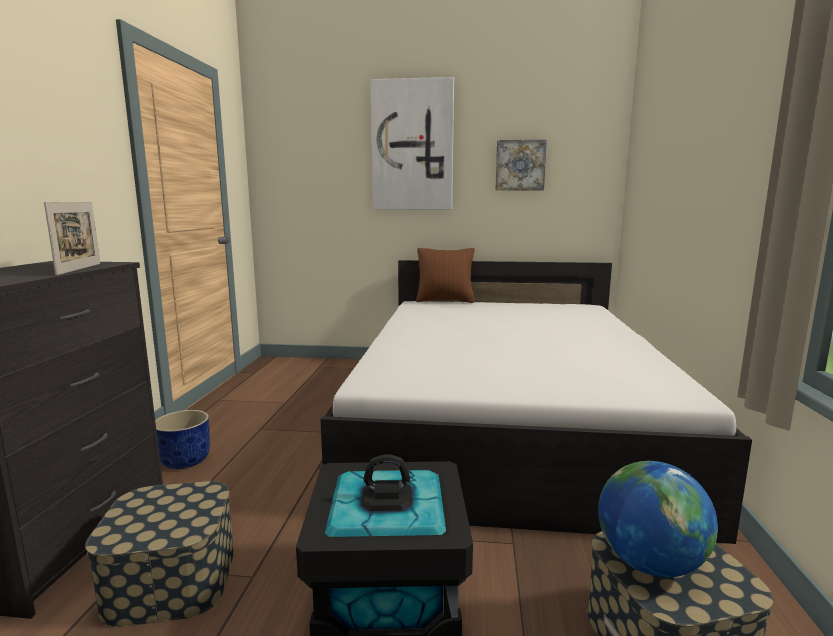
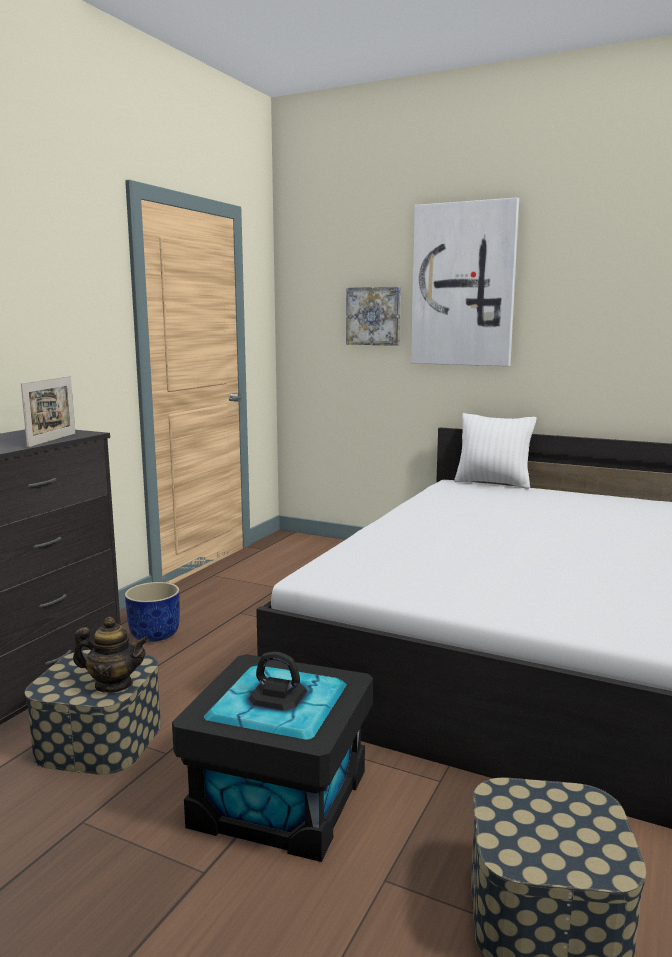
camera: 20 degrees right, 0 degrees up
brown pillow [416,248,475,303] -> white pillow [454,413,536,489]
picture [495,139,547,191] -> picture moved to [346,287,401,346]
globe [598,461,718,577] -> none
none -> teapot [73,617,149,693]

